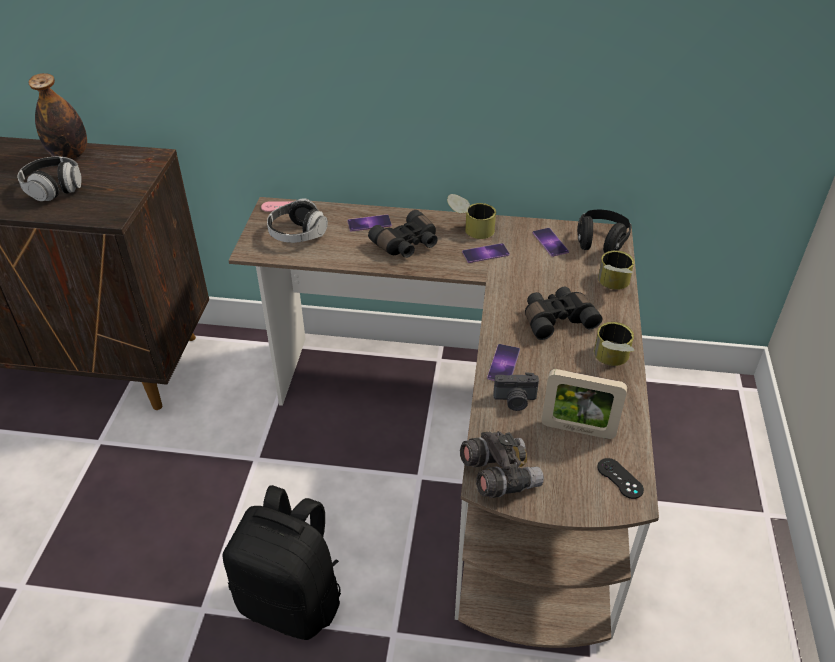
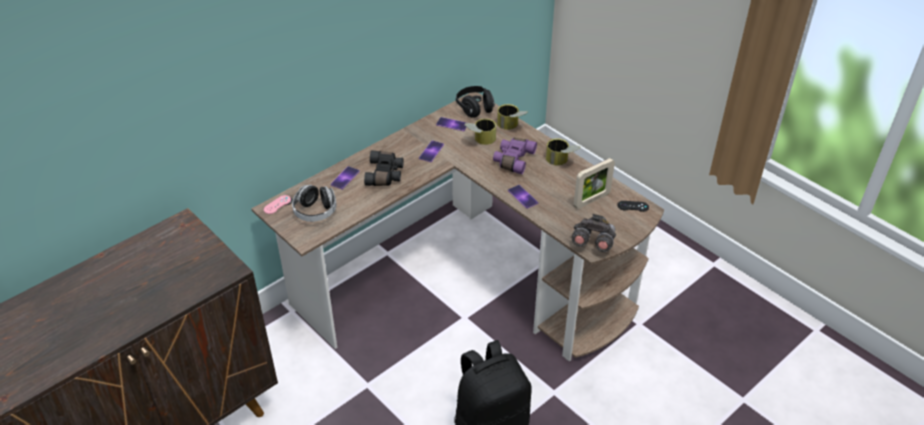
camera: 50 degrees left, 0 degrees up
headphones [18,157,81,201] -> none
bottle [29,73,87,159] -> none
can [447,194,496,239] -> can moved to [464,119,497,145]
camera [493,372,539,411] -> none
black binoculars [525,287,602,340] -> purple binoculars [493,138,537,174]

